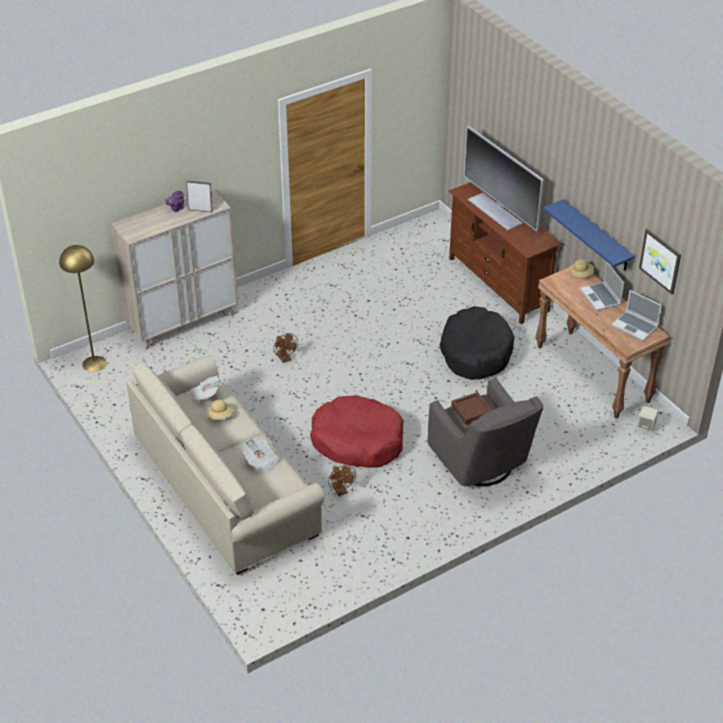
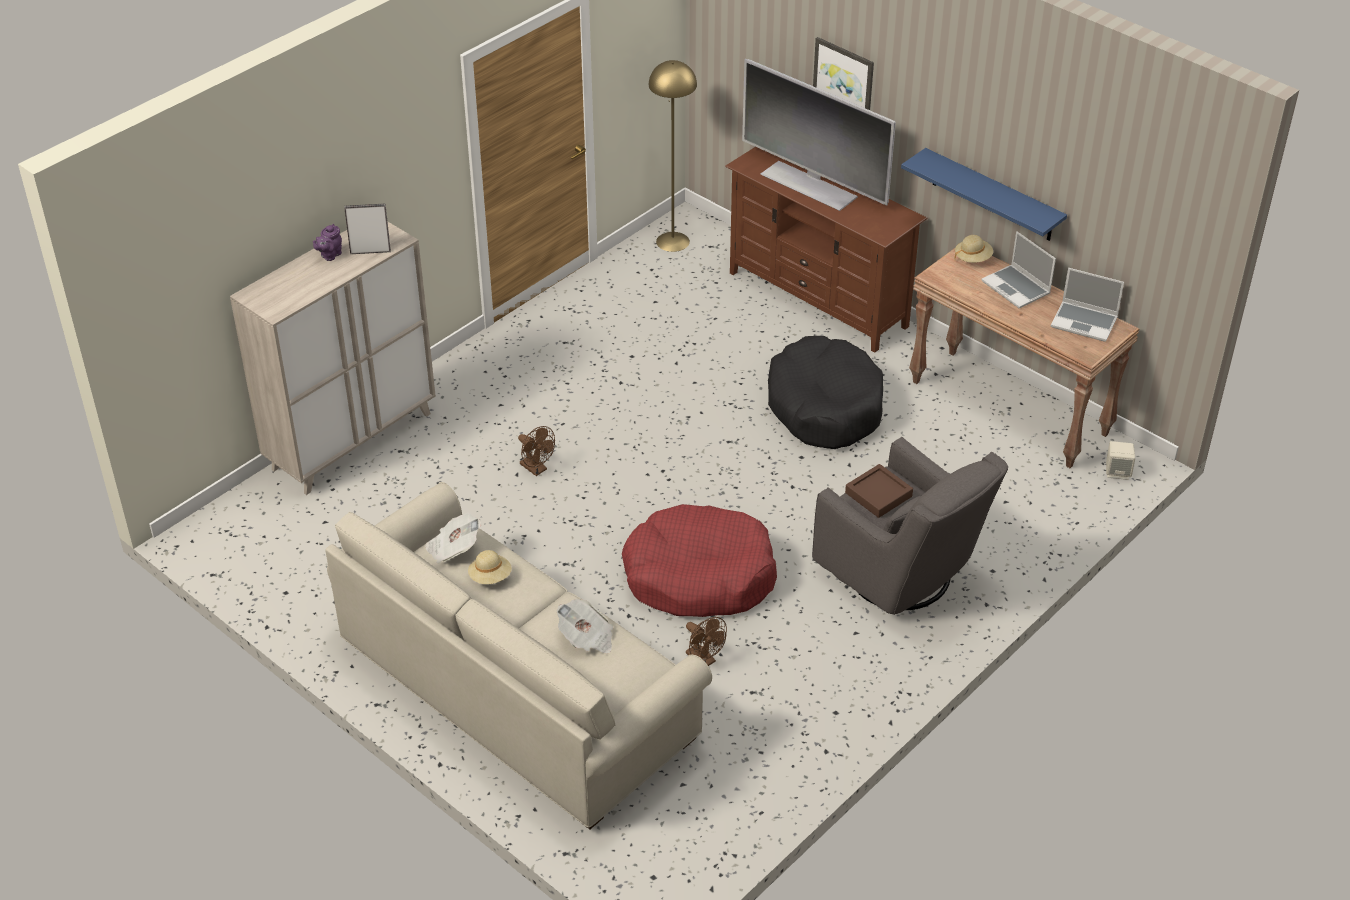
camera: 15 degrees left, 0 degrees up
yellow floor lamp [59,245,107,372] -> yellow floor lamp moved to [649,60,697,252]
picture [639,229,681,295] -> picture moved to [813,37,874,110]

